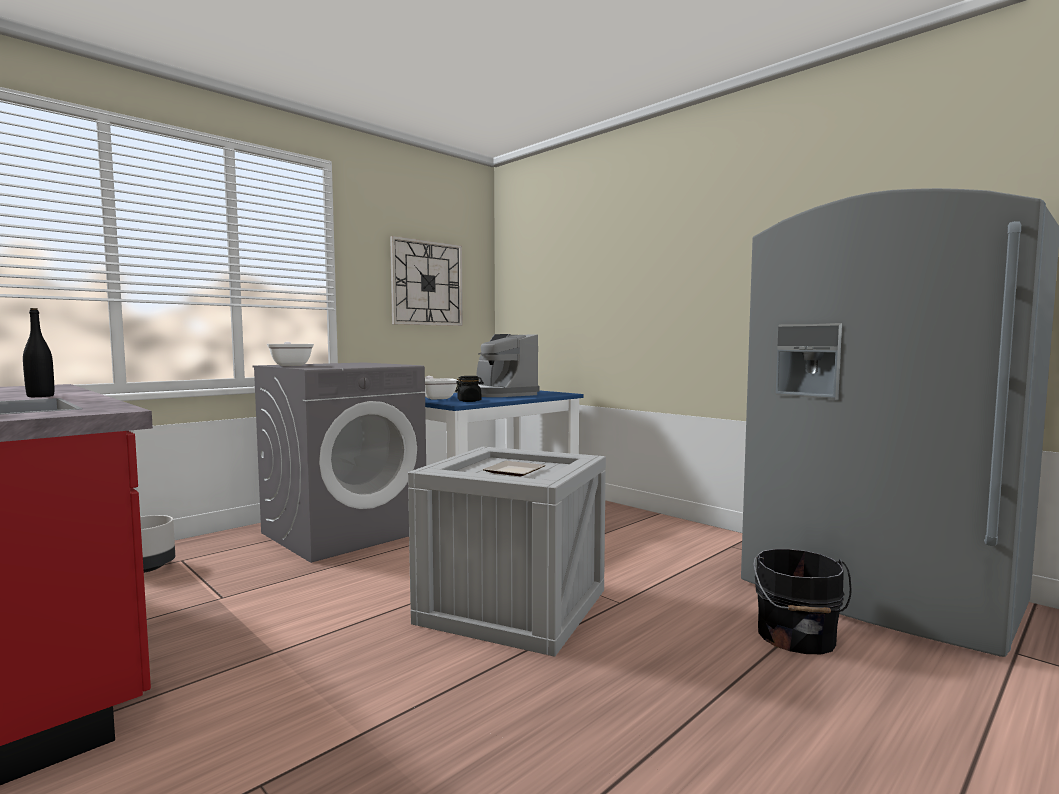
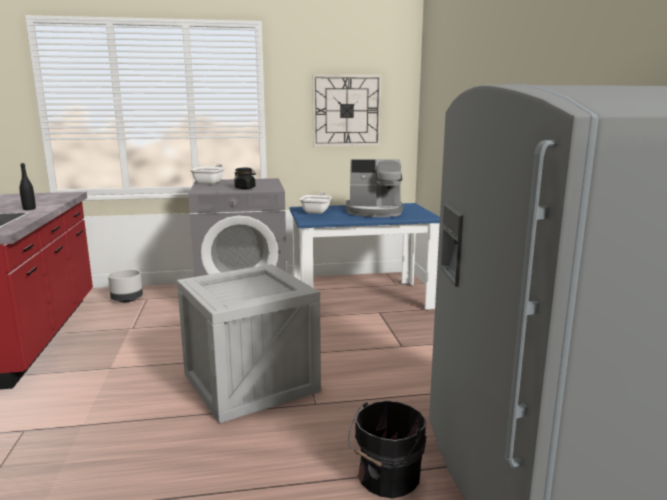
camera: 35 degrees right, 10 degrees up
black jar [455,376,484,402] -> black jar moved to [234,168,256,189]
coffee machine [476,334,539,397] -> coffee machine turned 90 degrees counterclockwise [346,159,403,217]
plate [483,461,545,476] -> none

